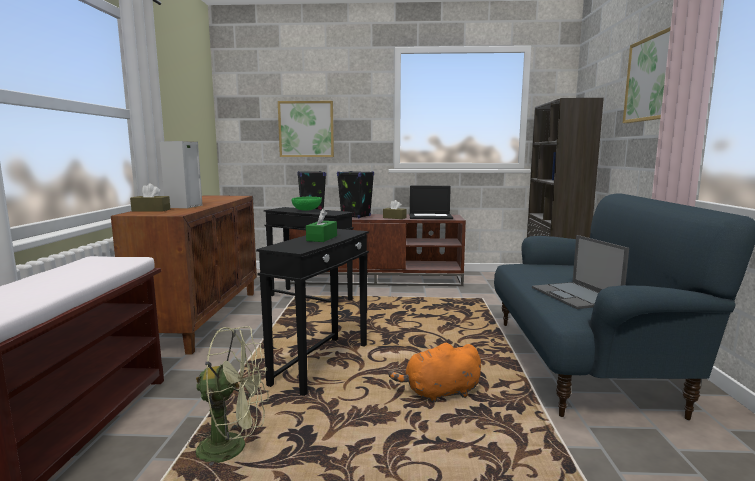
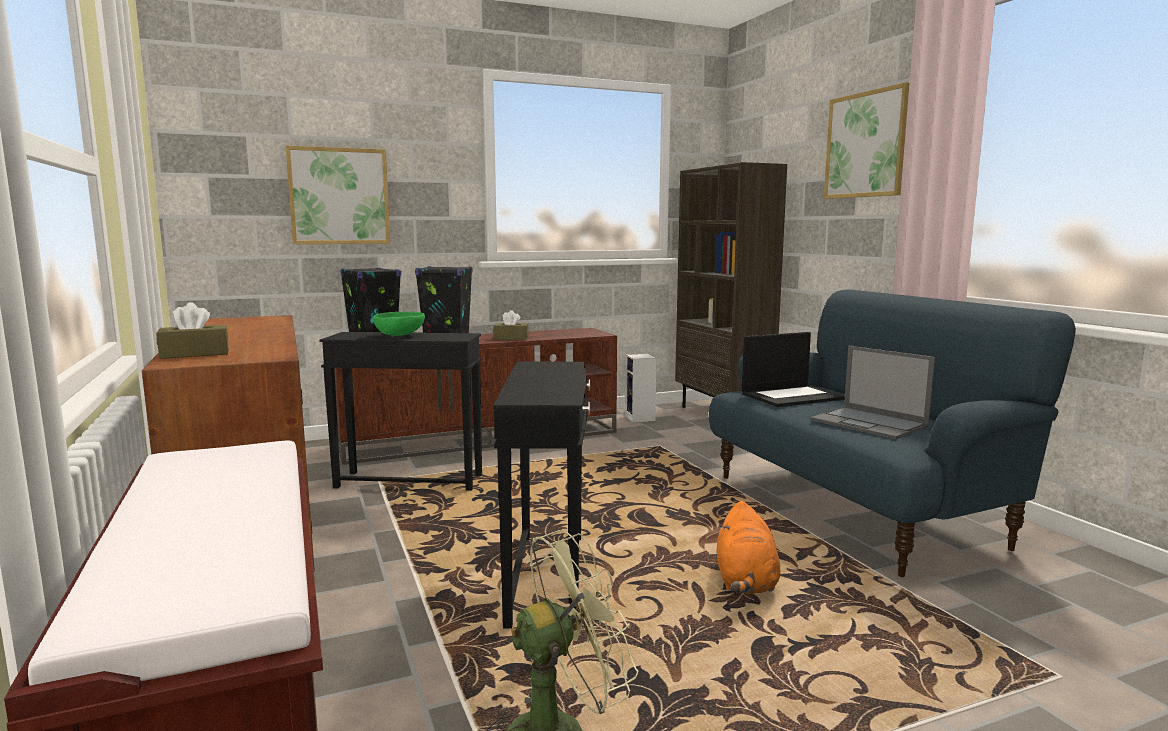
camera: 25 degrees left, 0 degrees up
speaker [159,141,202,209] -> speaker moved to [625,354,657,423]
green tissue box [306,209,337,242] -> none
orange plush toy [388,343,481,403] -> orange plush toy turned 45 degrees counterclockwise [717,501,781,594]
laptop [409,186,453,219] -> laptop moved to [742,332,845,407]

